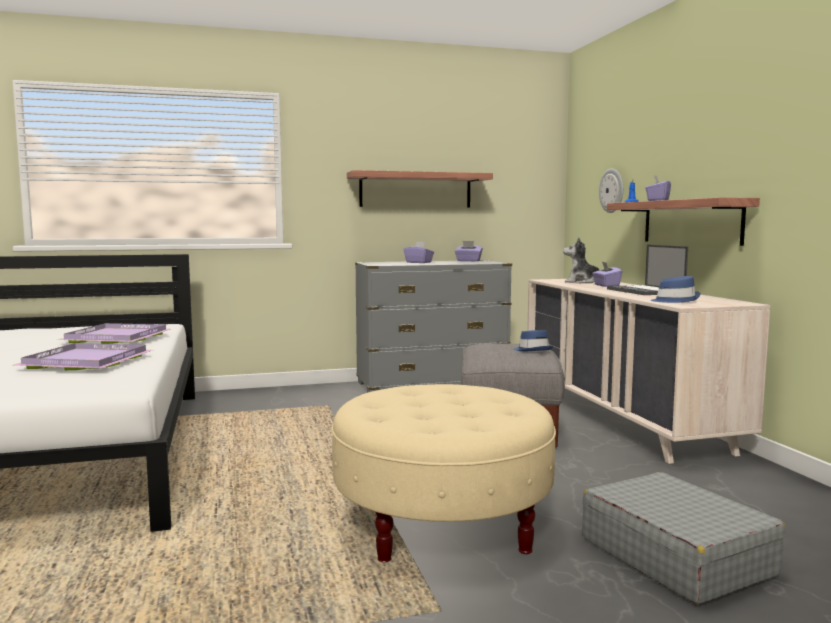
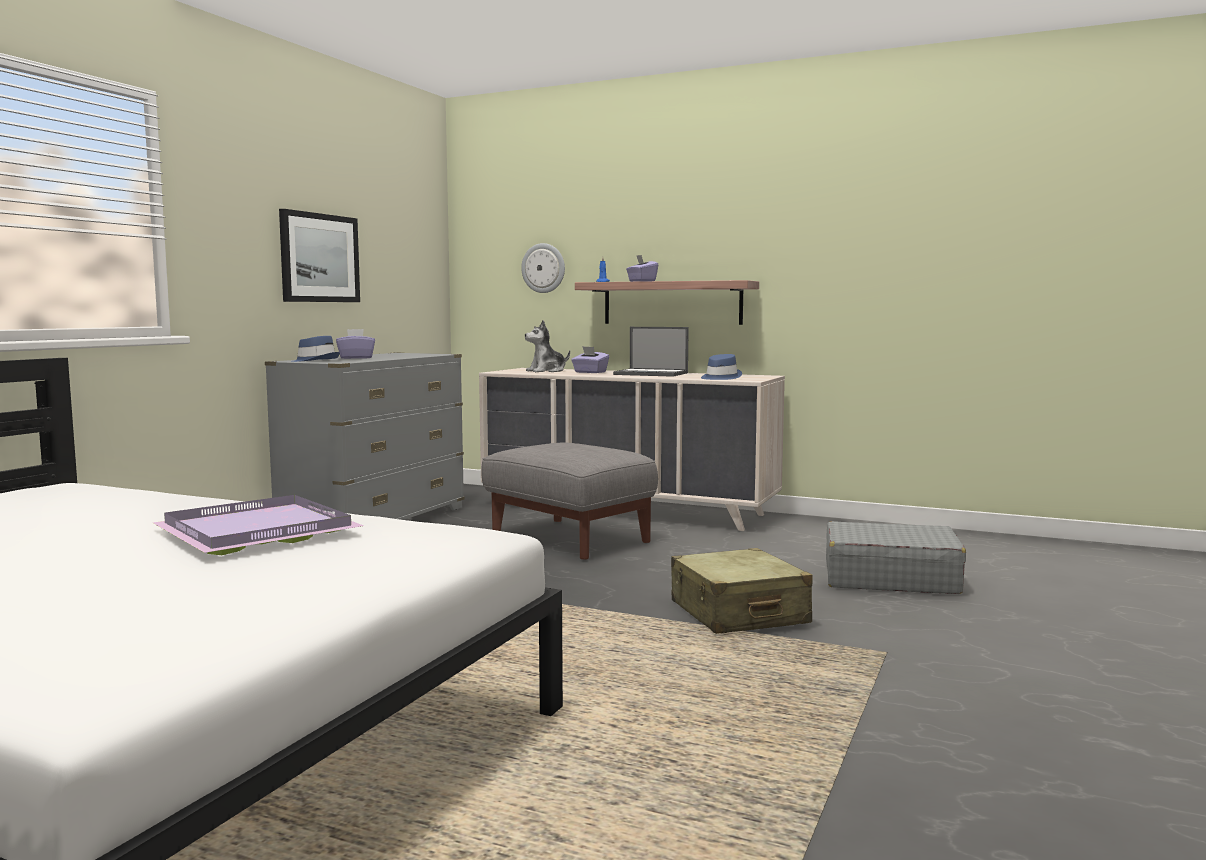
camera: 50 degrees left, 0 degrees up
purple tray [58,323,171,344] -> none
beige ottoman [332,384,556,562] -> beige suitcase [671,548,813,634]
shelf [347,170,493,207] -> picture [279,209,360,302]
purple tissue box [455,241,483,261] -> none
blue hat [514,330,553,351] -> blue hat moved to [292,336,340,362]

